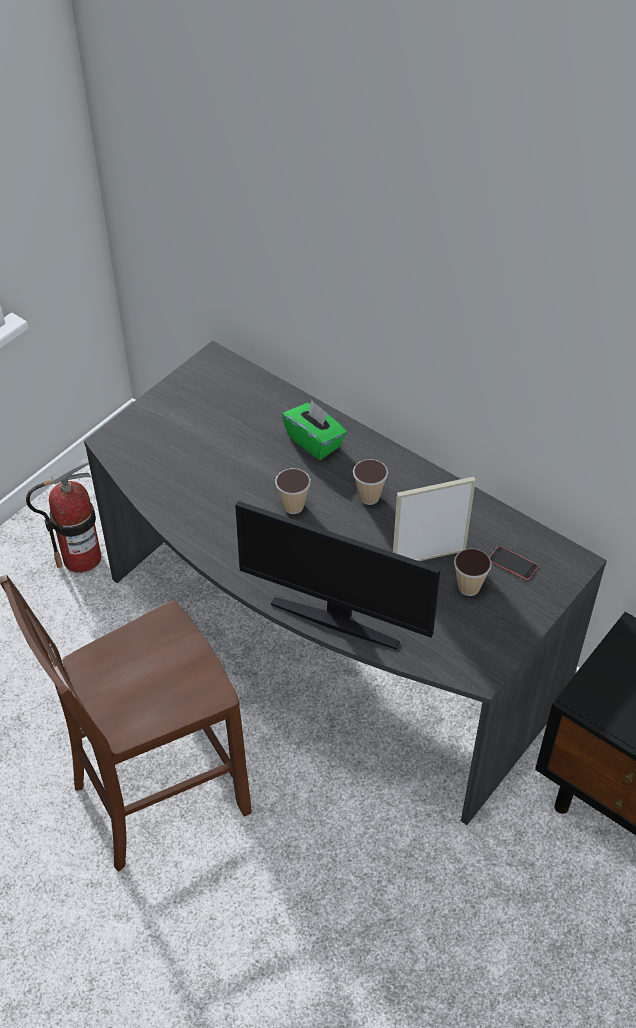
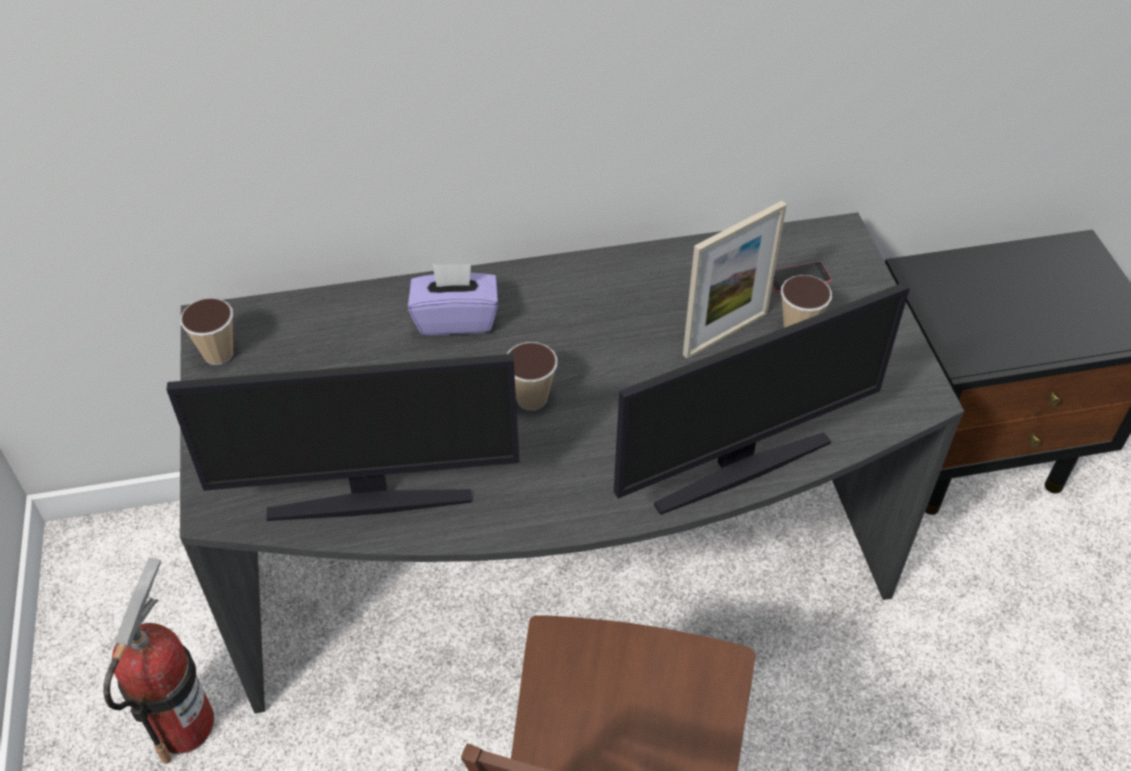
camera: 50 degrees left, 0 degrees up
green tissue box [282,400,347,460] -> purple tissue box [408,264,498,335]
cup [353,459,388,505] -> cup moved to [180,298,233,365]
picture frame [393,477,476,561] -> picture frame turned 150 degrees counterclockwise [683,201,787,359]
none -> monitor [166,354,519,521]

